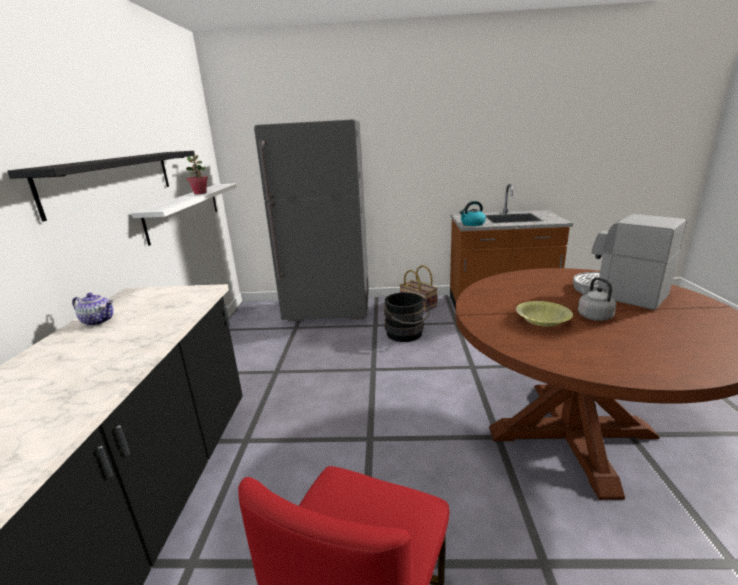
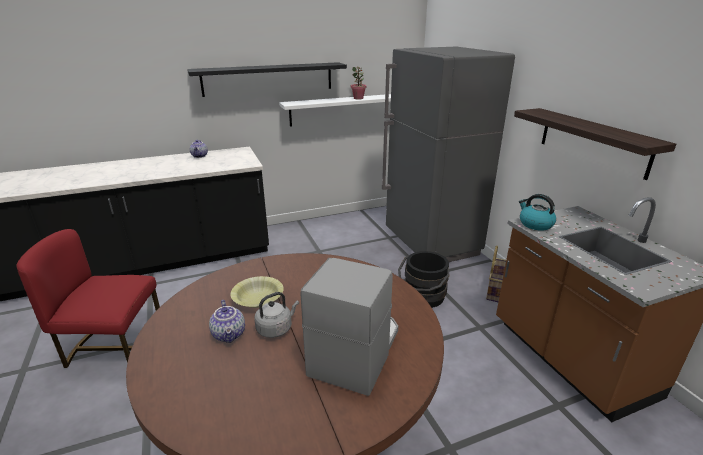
camera: 65 degrees right, 5 degrees up
none -> teapot [209,300,245,343]
none -> shelf [514,108,676,180]

